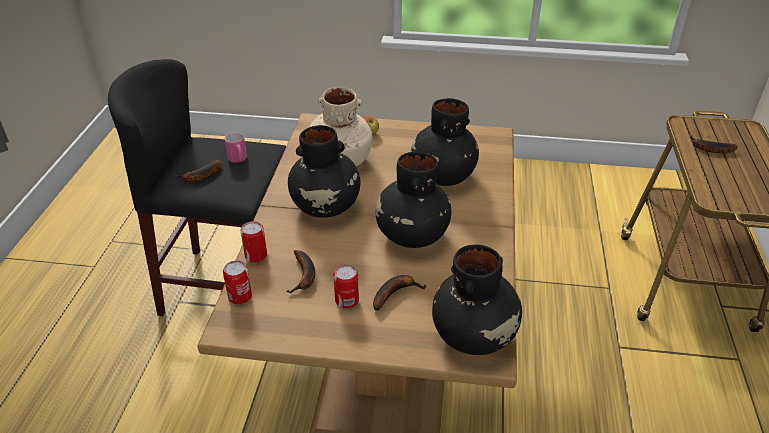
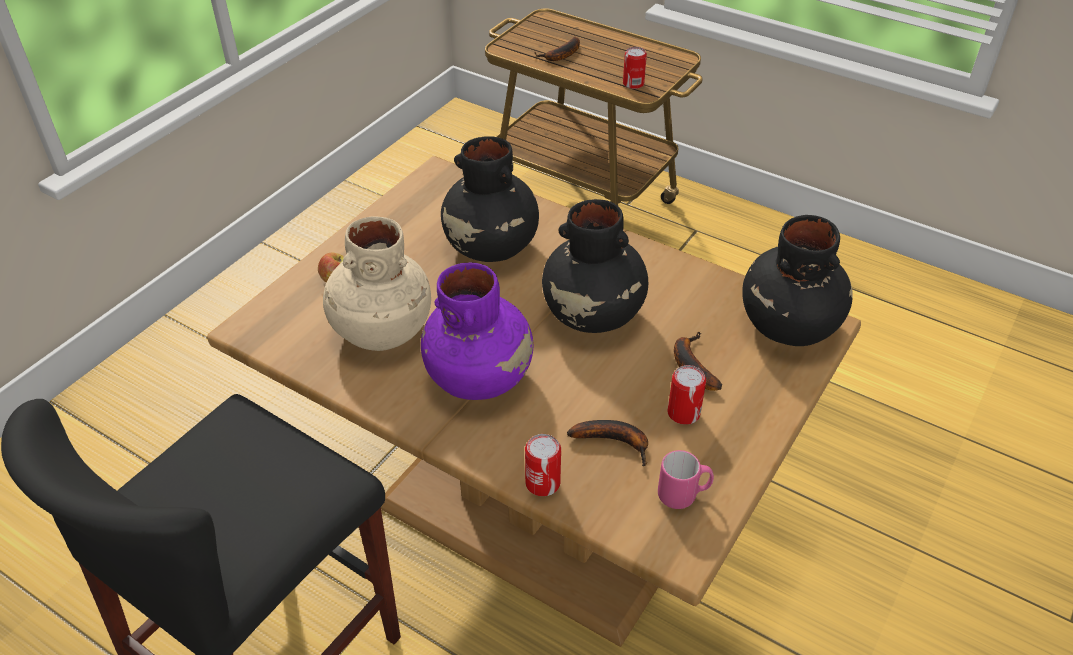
camera: 65 degrees left, 5 degrees up
banana [175,159,222,182] -> none
can [223,260,252,304] -> can moved to [623,47,647,89]
pink mug [224,133,247,163] -> pink mug moved to [658,450,714,509]
black vase [288,125,360,218] -> purple vase [421,263,534,400]

